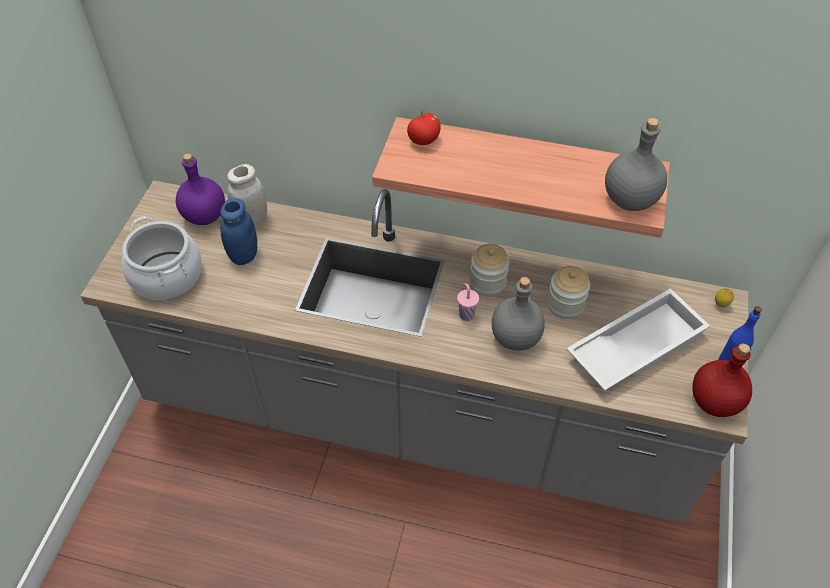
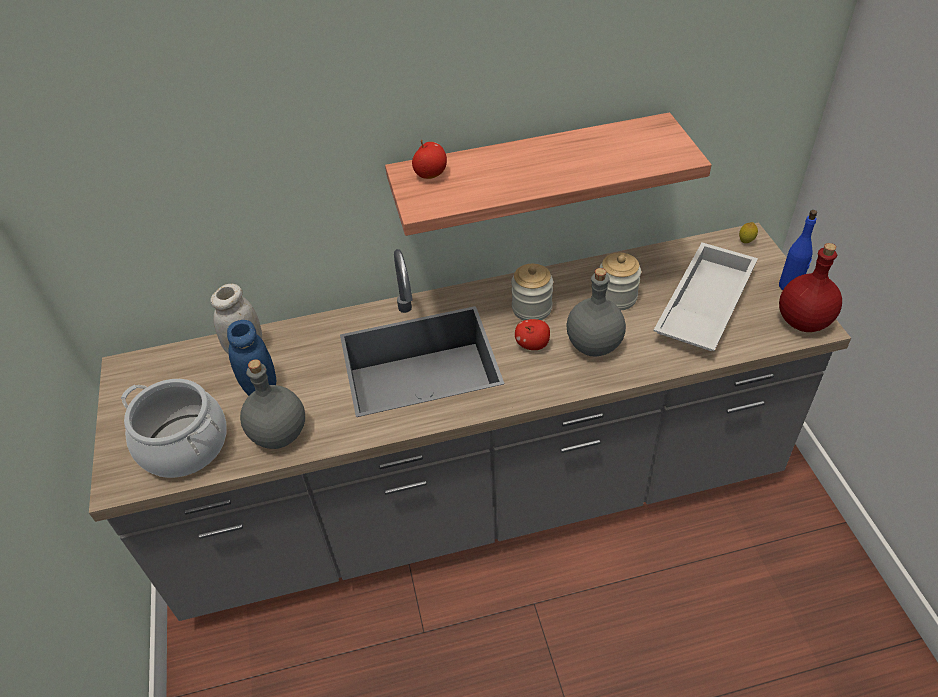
camera: 25 degrees left, 5 degrees down
purple bottle [176,153,225,225] -> none
pink cup [457,283,479,321] -> apple [515,319,550,350]
grey bottle [605,118,667,211] -> grey bottle moved to [240,359,305,449]

